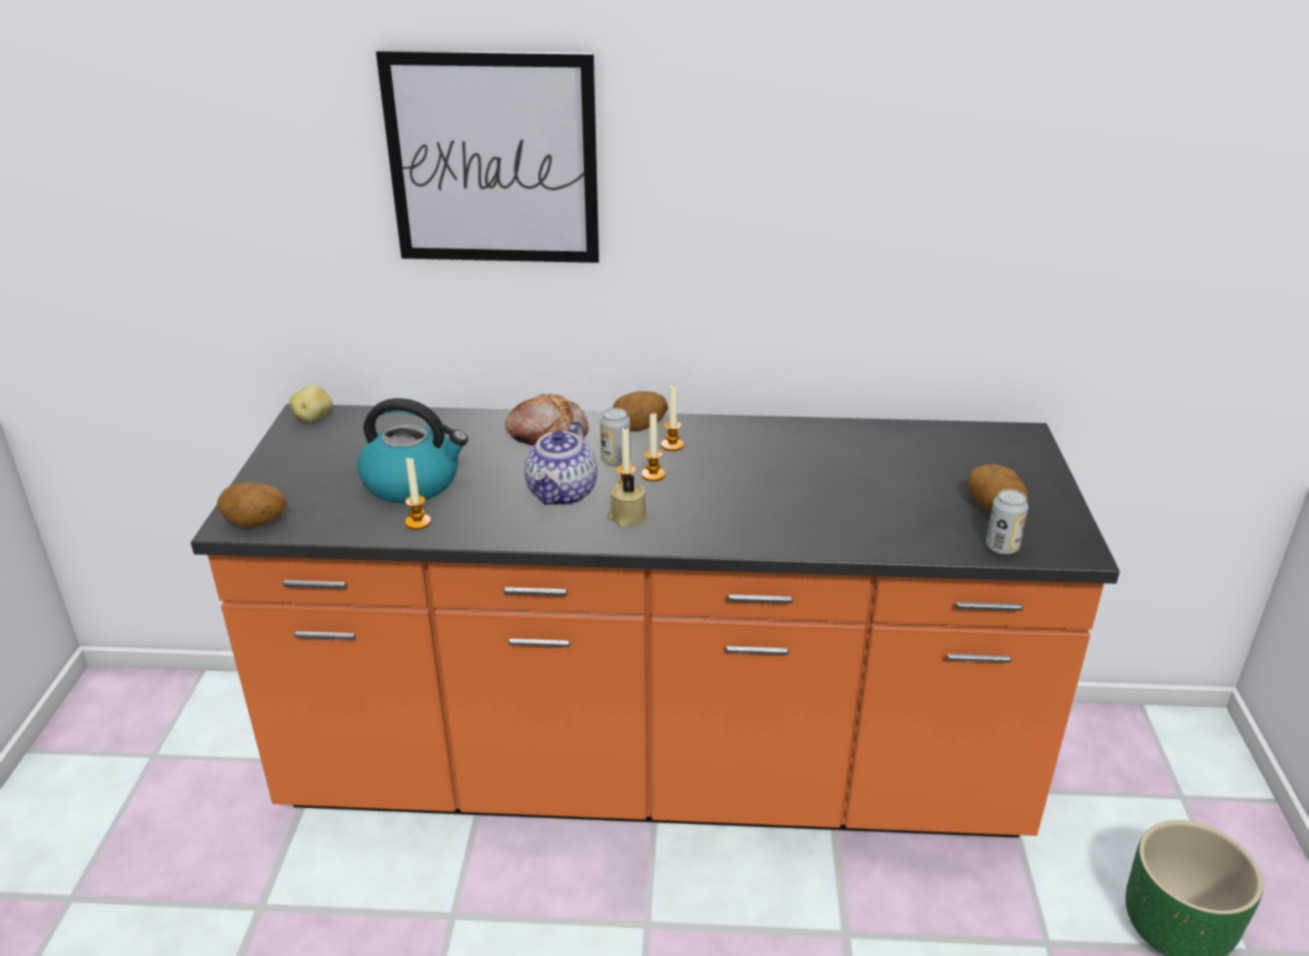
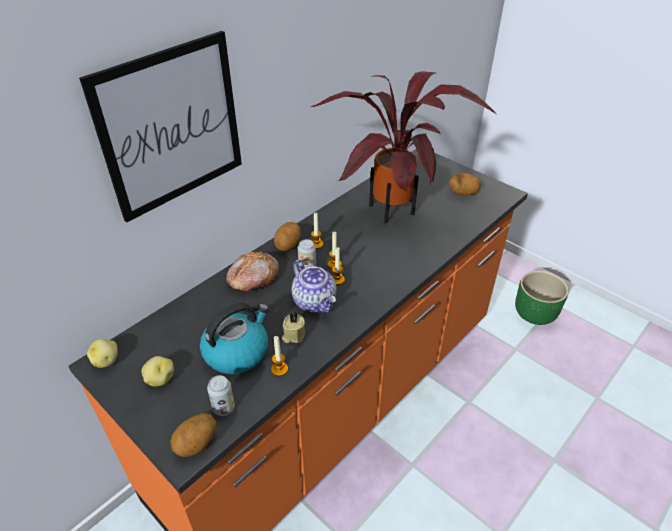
camera: 50 degrees left, 10 degrees up
beige candle [607,475,648,527] -> beige candle moved to [282,312,305,343]
can [986,489,1028,555] -> can moved to [207,375,235,416]
none -> potato [141,356,174,387]
none -> potted plant [311,71,497,224]

